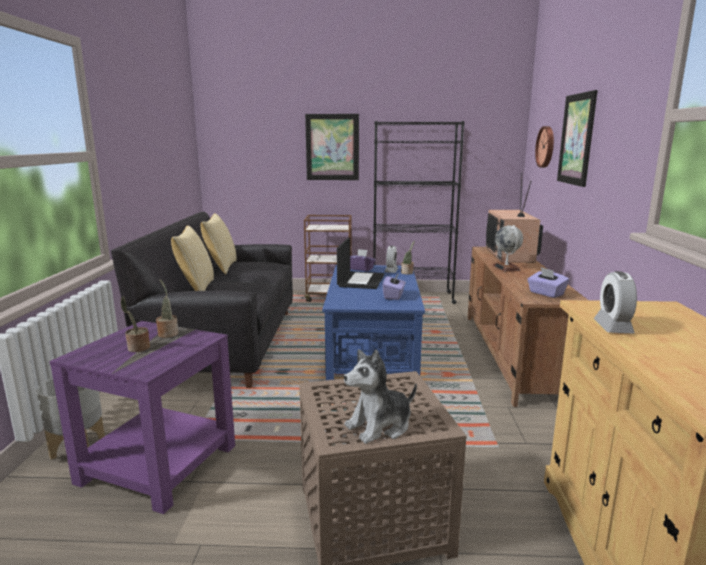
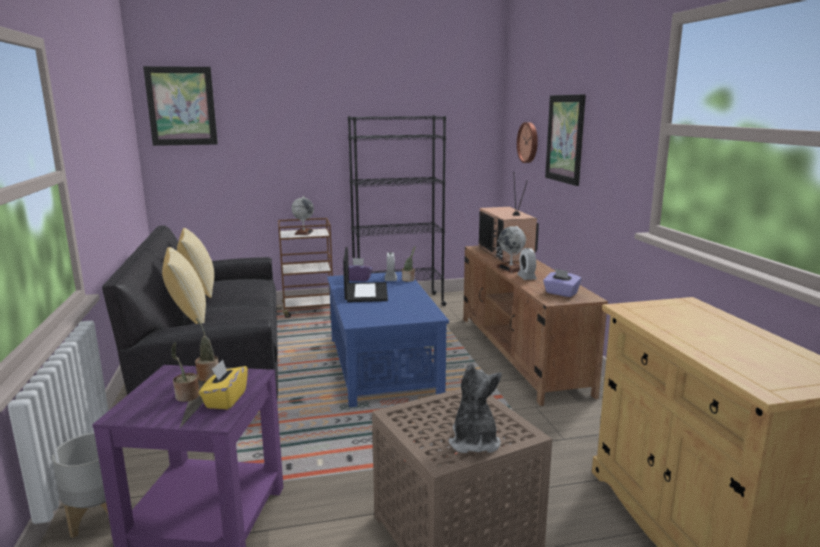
camera: 15 degrees left, 0 degrees up
picture [305,114,359,180] -> picture moved to [143,66,218,146]
plush toy [344,349,417,444] -> plush toy turned 135 degrees clockwise [449,363,502,453]
purple tissue box [383,273,405,300] -> none
alarm clock [594,271,637,333] -> alarm clock moved to [518,248,537,280]
none -> yellow tissue box [199,360,248,409]
none -> globe [291,196,314,235]

